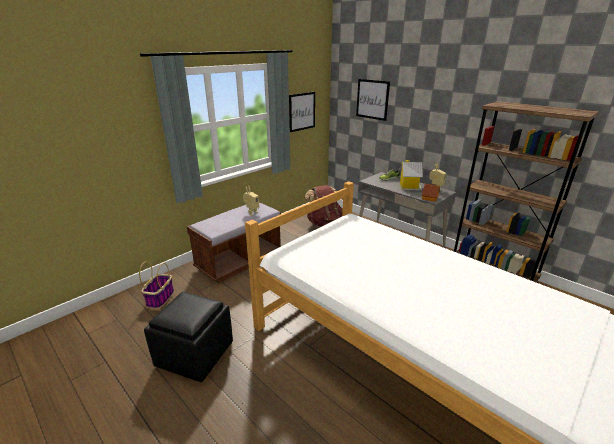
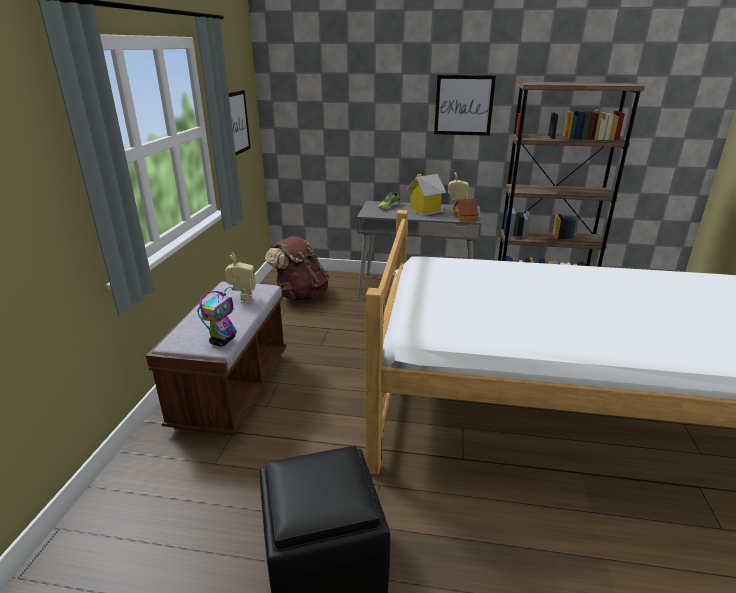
camera: 35 degrees left, 0 degrees up
basket [139,261,174,309] -> none
picture [356,79,390,121] -> picture moved to [434,75,496,136]
none -> toy robot [197,287,237,346]

